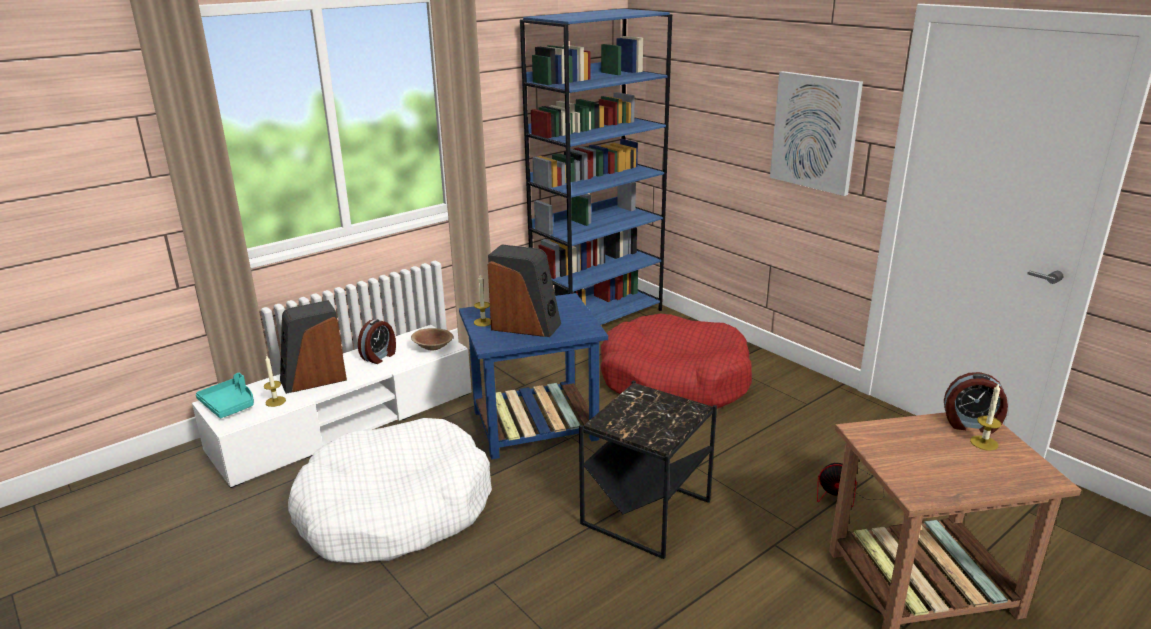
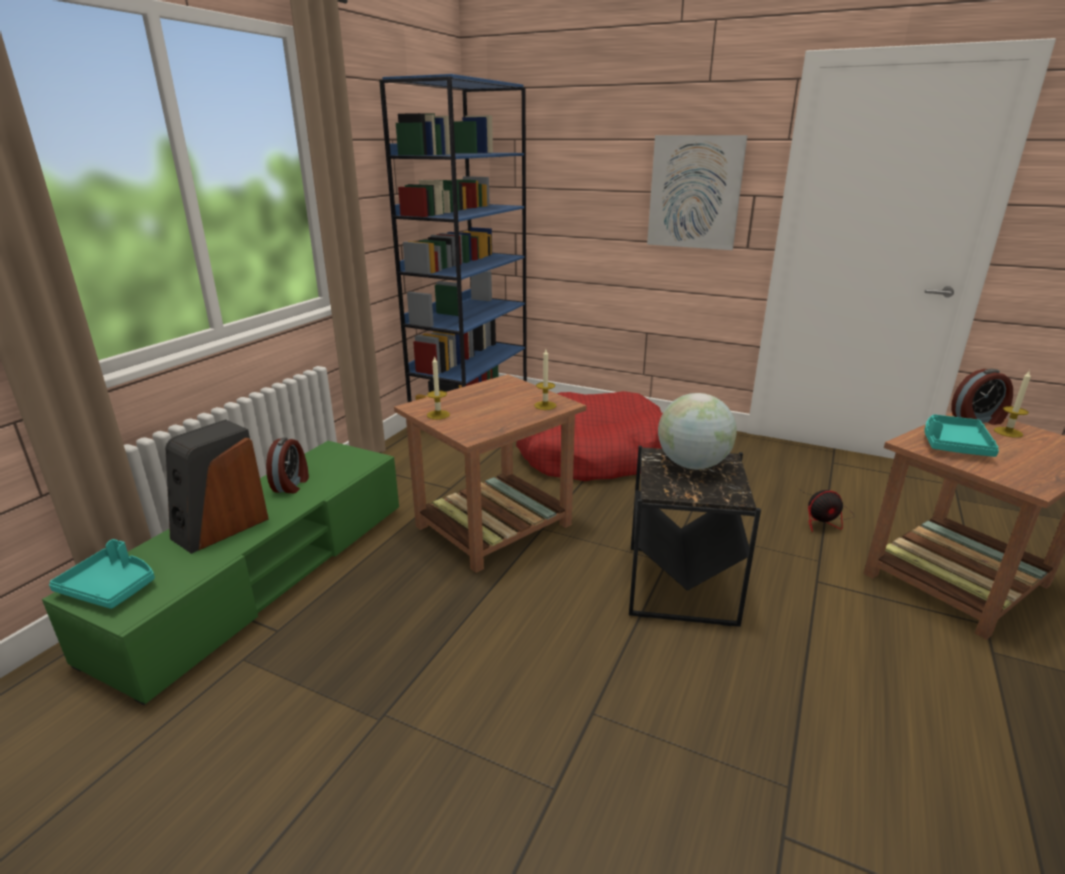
camera: 25 degrees left, 0 degrees up
white tv stand [192,325,472,488] -> green tv stand [42,441,399,705]
candle [264,356,286,407] -> candle moved to [534,349,556,410]
white dog bed [288,418,492,563] -> none
brown bowl [411,328,453,350] -> none
blue side table [459,293,608,460] -> brown side table [394,374,586,573]
speaker [488,244,561,337] -> none
none -> globe [658,393,737,469]
none -> turquoise tray [924,414,999,457]

